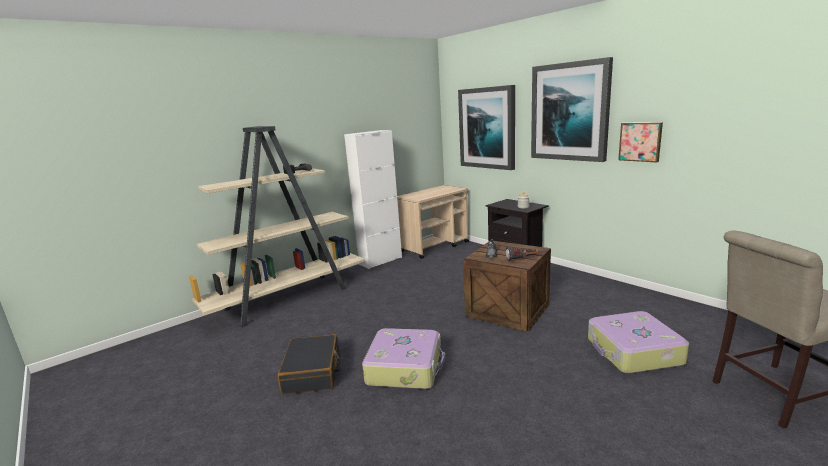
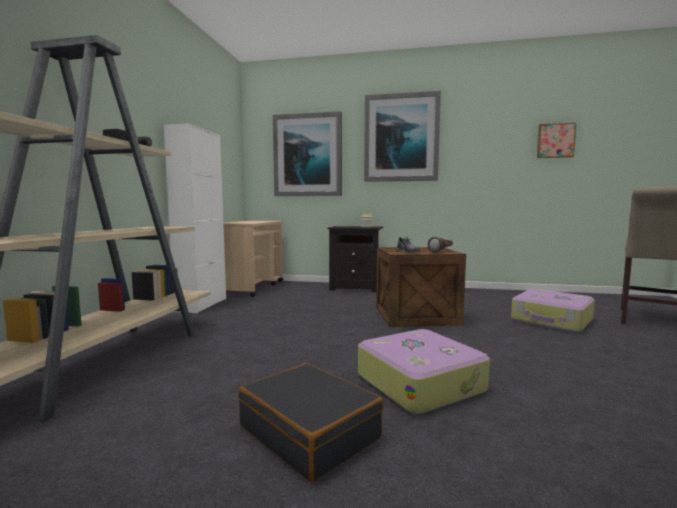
camera: 40 degrees left, 10 degrees down
picture [618,122,663,162] -> picture moved to [537,123,576,158]

